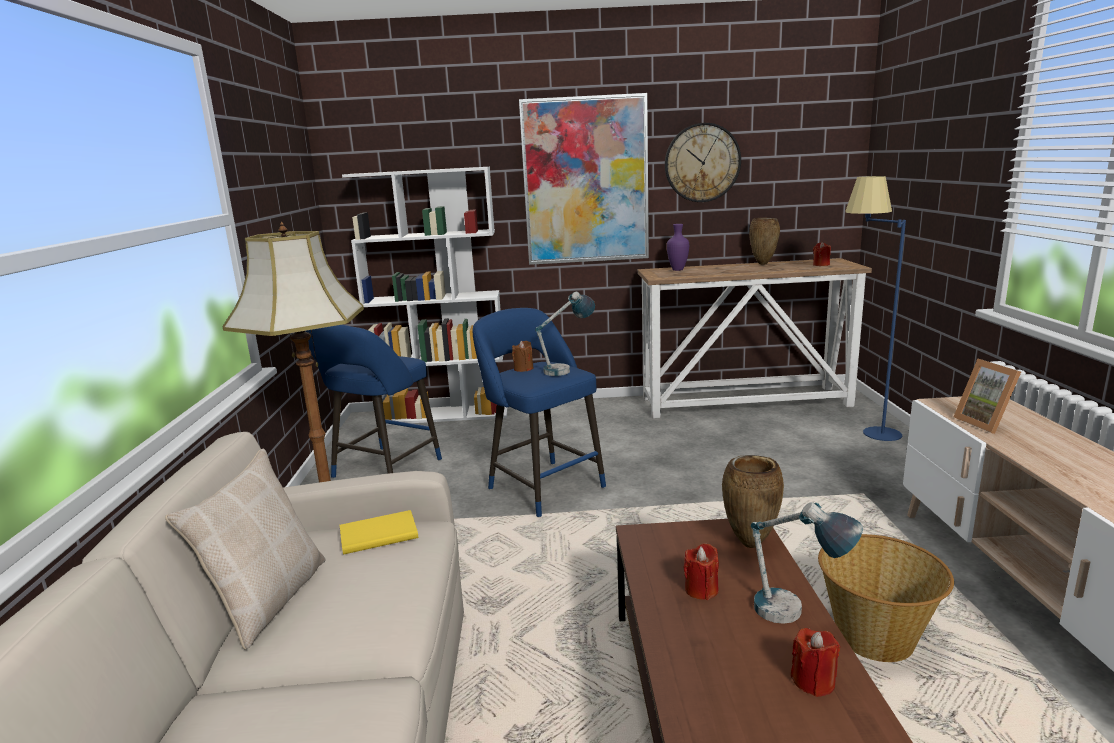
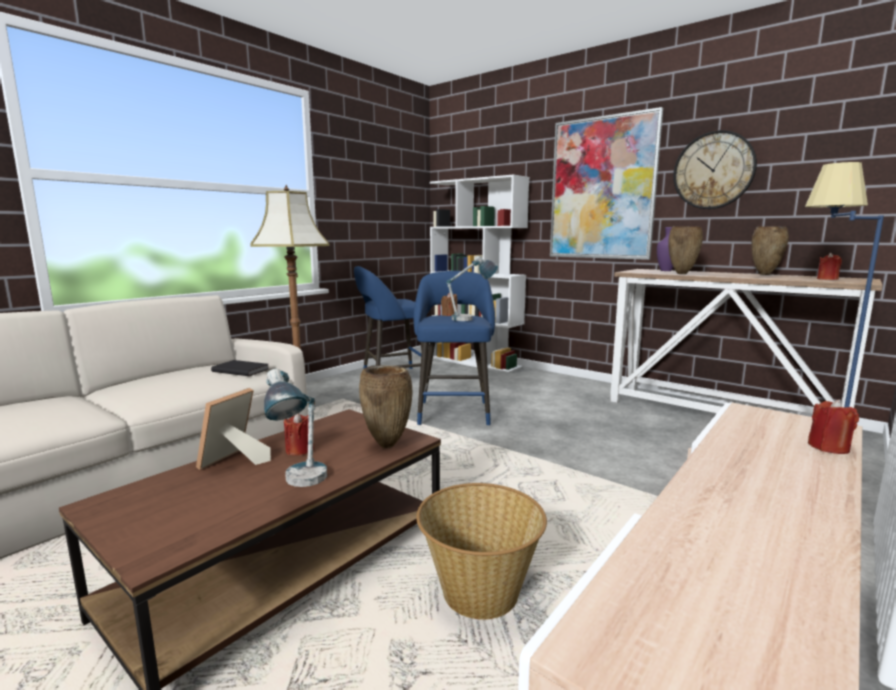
camera: 40 degrees right, 5 degrees down
beige pillow [165,449,326,649] -> none
yellow book [339,510,418,555] -> black book [211,360,268,376]
red candle [791,628,840,697] -> red candle moved to [808,400,859,454]
picture frame [954,359,1021,434] -> picture frame moved to [196,388,271,470]
none -> brown vase [668,226,703,274]

